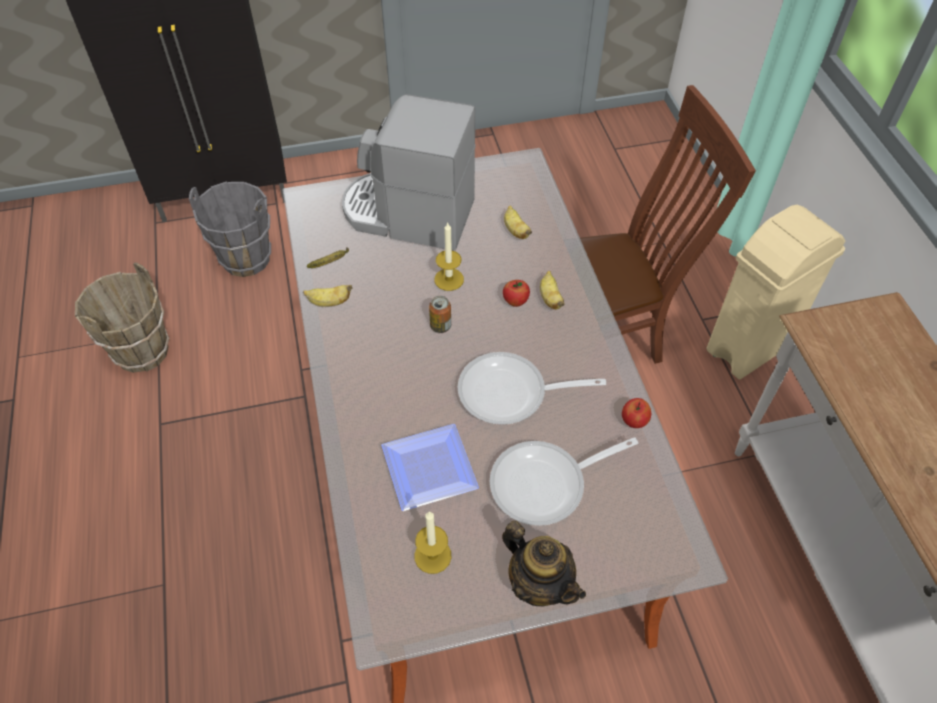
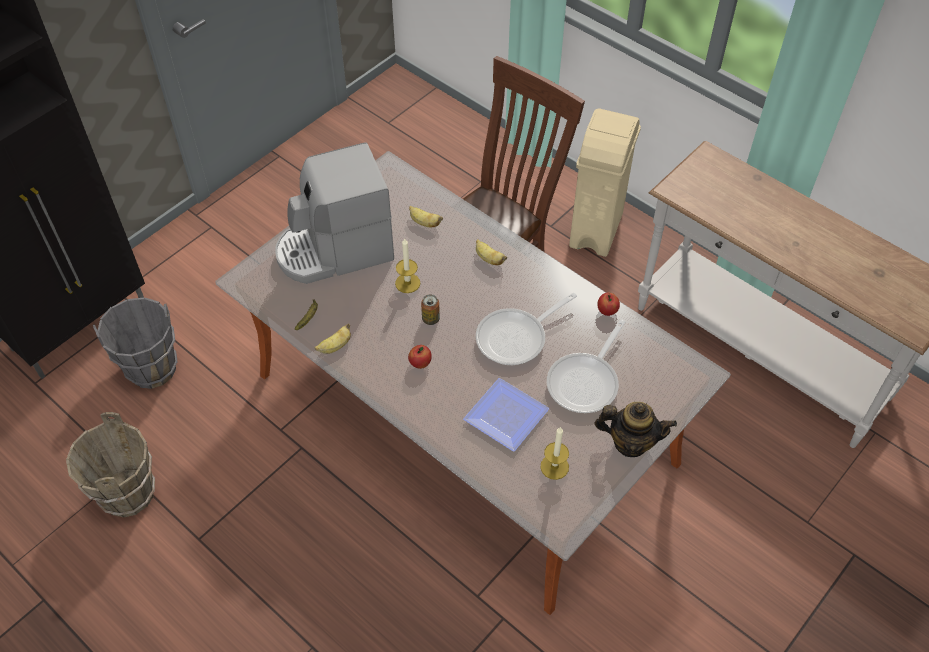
camera: 35 degrees left, 0 degrees up
apple [503,280,530,307] -> apple moved to [408,345,432,369]

